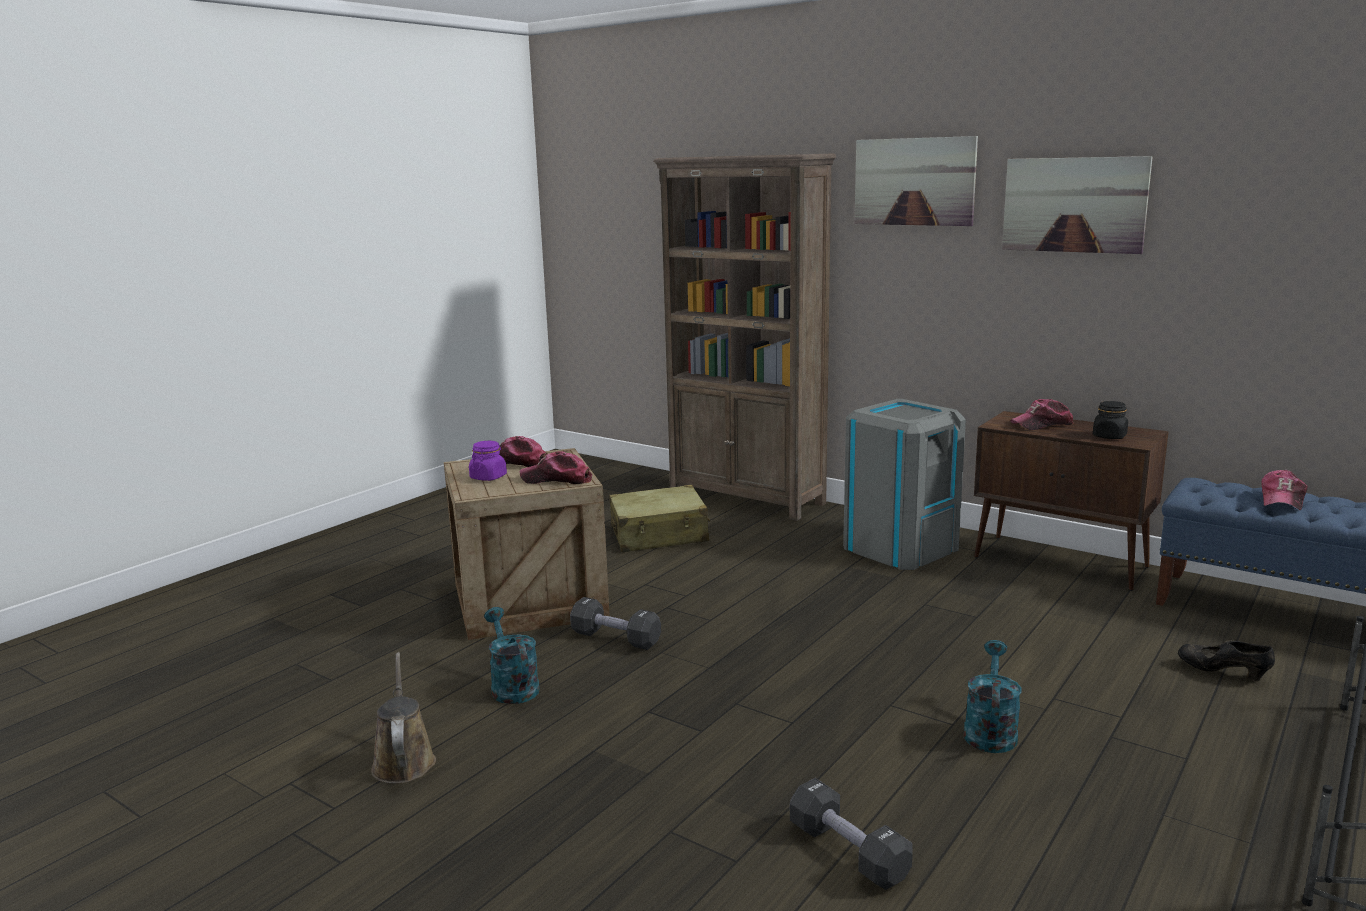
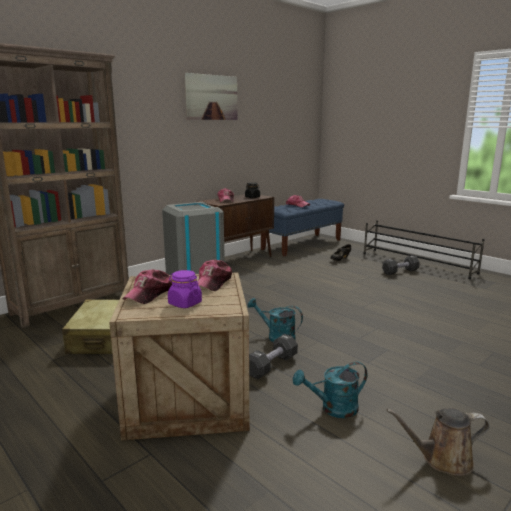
camera: 80 degrees left, 0 degrees up
black dumbbell [790,778,913,890] -> black dumbbell moved to [382,255,420,275]
picture [855,136,978,226] -> none
turquoise watering can [964,640,1022,753] -> turquoise watering can moved to [247,298,303,342]

